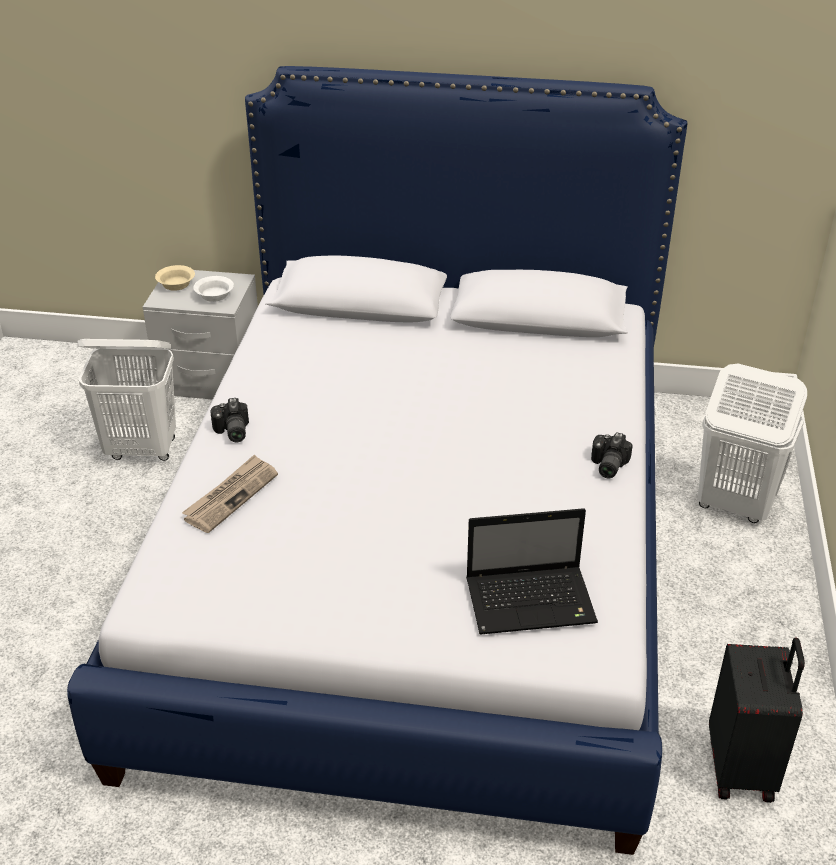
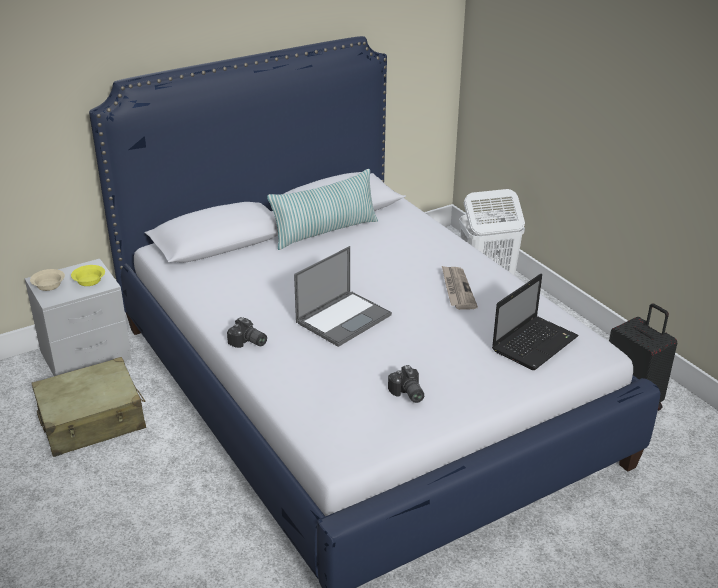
camera: 40 degrees left, 5 degrees down
white laundry basket [77,339,176,461] -> beige suitcase [31,357,146,457]
newspaper [182,454,278,533] -> newspaper moved to [442,266,478,310]
white bowl [193,276,234,302] -> yellow bowl [71,265,105,286]
camera [591,432,633,478] -> camera moved to [388,365,424,403]
none -> pillow [267,169,378,250]
none -> laptop [294,246,392,347]

